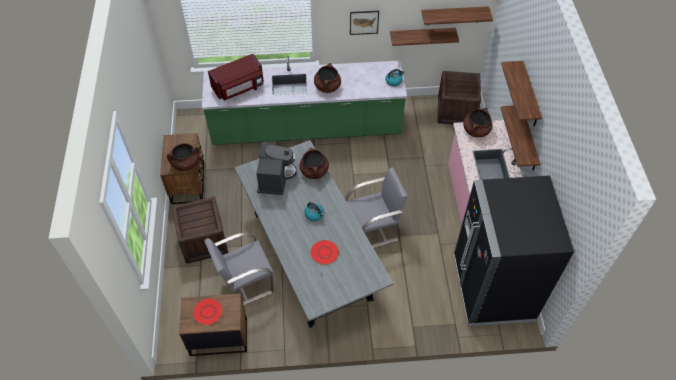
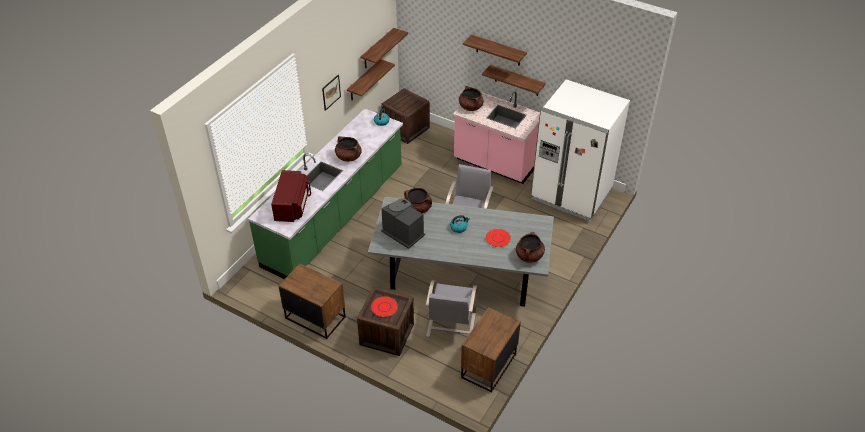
camera: 55 degrees left, 10 degrees down
brown cooking pot [167,143,199,171] -> brown cooking pot moved to [516,232,545,263]
red plate [193,298,223,325] -> red plate moved to [371,296,398,317]
black fridge [454,175,574,326] -> white fridge [531,79,630,221]

